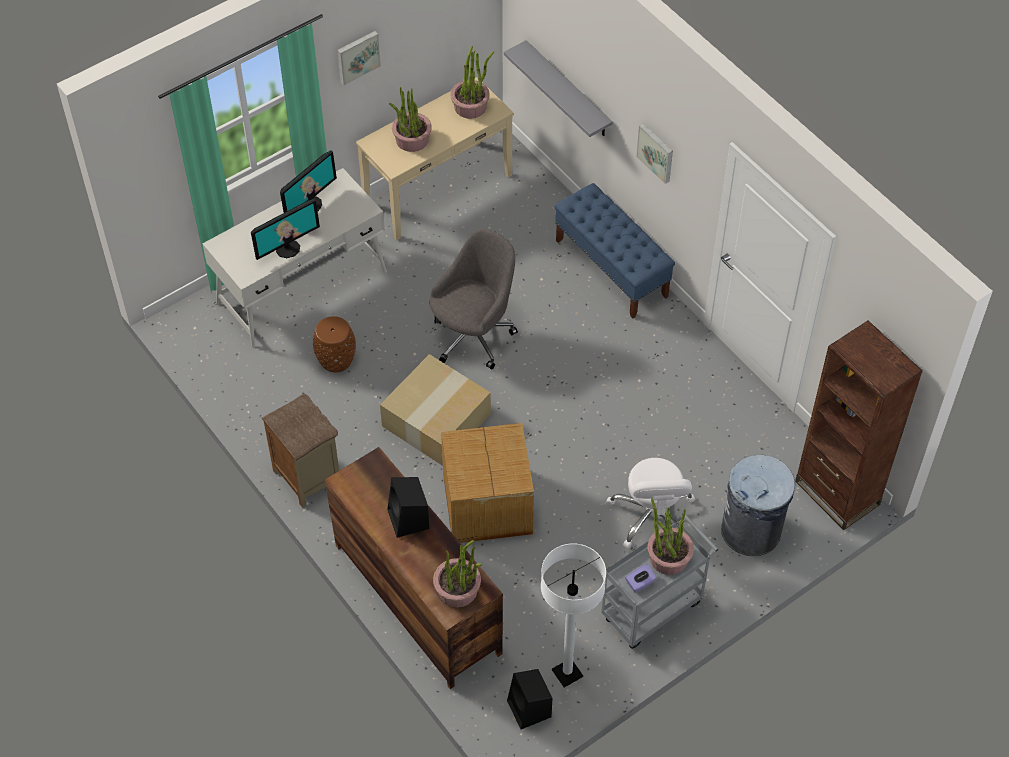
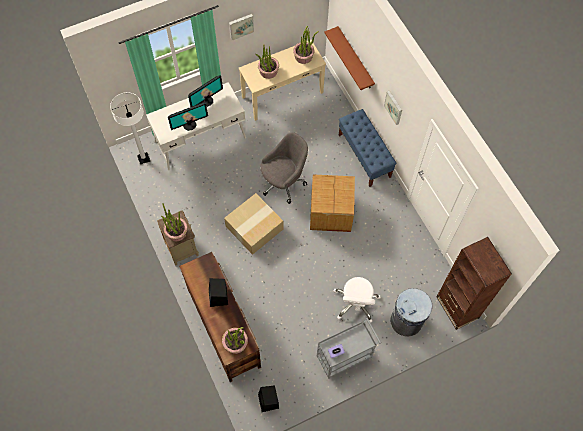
camera: 10 degrees right, 10 degrees up
brown stool [313,316,356,372] -> none
cardboard box [441,423,534,543] -> cardboard box moved to [310,174,355,232]
grey shelf [504,40,613,137] -> brown shelf [324,26,375,90]
white floor lamp [541,543,606,687] -> white floor lamp moved to [110,92,150,164]
potted plant [648,498,694,575] -> potted plant moved to [161,203,188,241]

